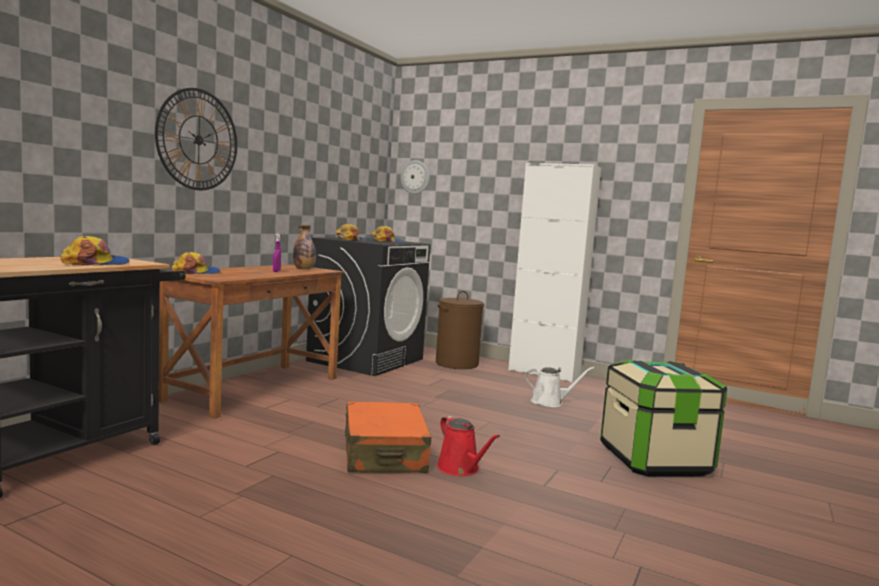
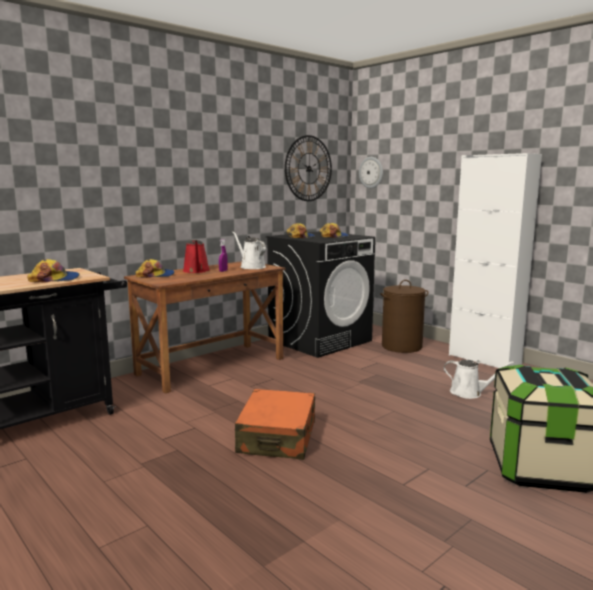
camera: 20 degrees right, 5 degrees up
wall clock [155,88,237,190] -> wall clock moved to [285,135,332,201]
bottle [293,225,316,269] -> white watering can [233,231,266,269]
red watering can [437,416,500,476] -> red watering can moved to [183,240,210,273]

